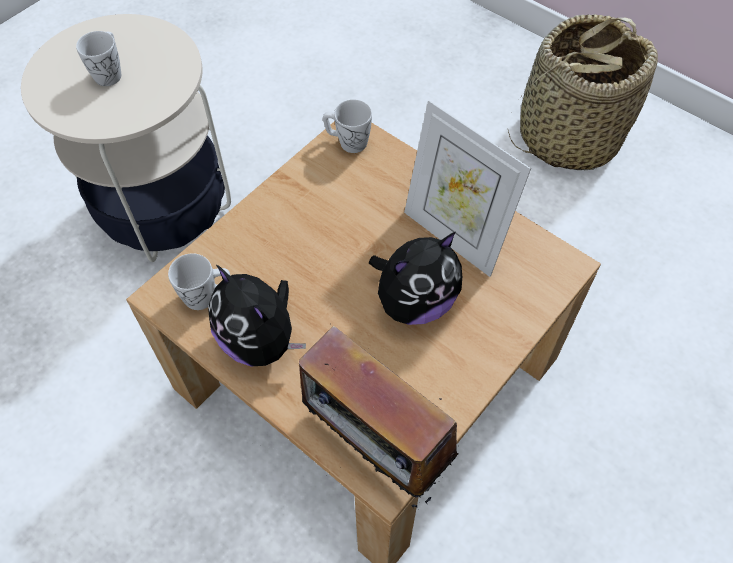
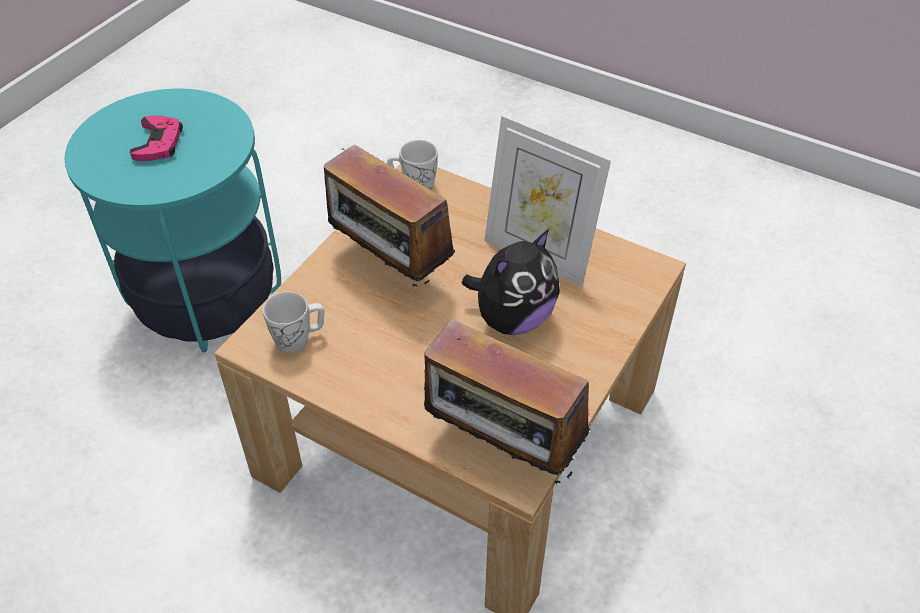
camera: 10 degrees left, 10 degrees down
beige side table [21,14,231,262] -> turquoise side table [65,89,281,353]
white mug [76,31,121,86] -> pink game controller [130,116,183,161]
plush toy [208,264,306,366] -> none
basket [507,14,658,170] -> none
none -> radio [324,144,455,290]

